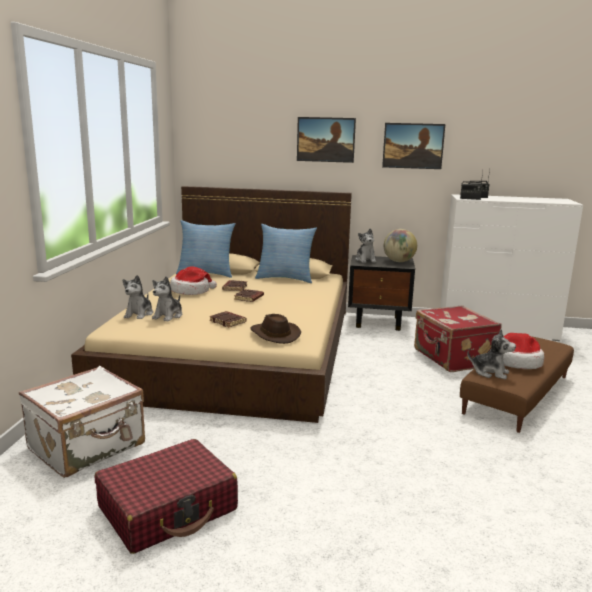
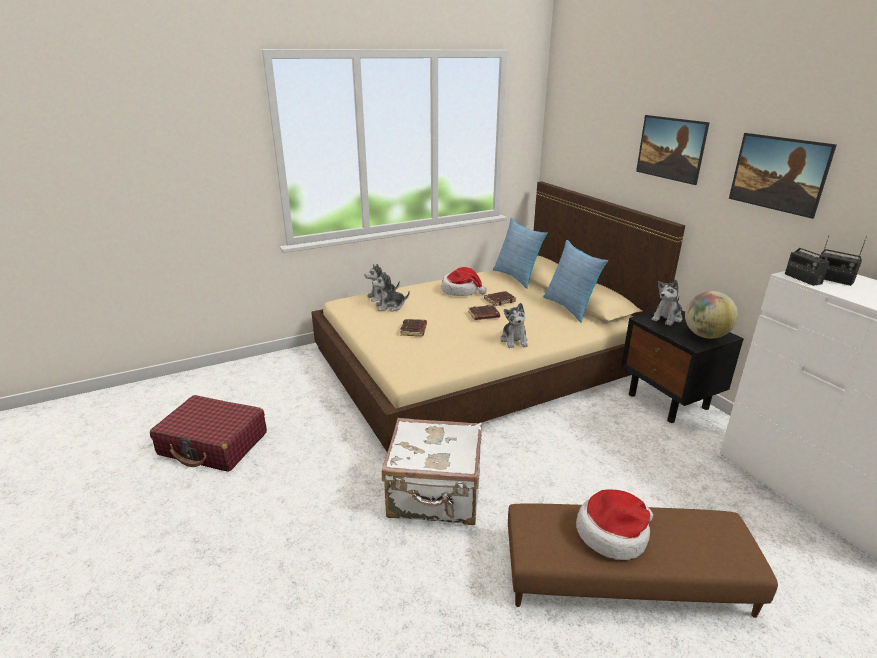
camera: 55 degrees right, 10 degrees up
white suitcase [19,366,145,478] -> white suitcase moved to [382,418,482,525]
brown hat [250,314,301,344] -> none
red suitcase [414,305,502,372] -> none
plush toy [467,329,516,380] -> plush toy moved to [501,303,528,348]

